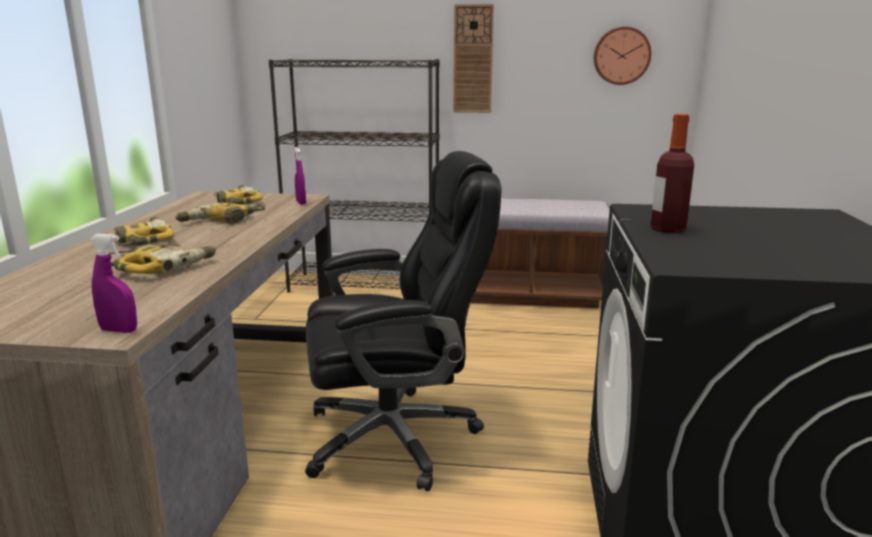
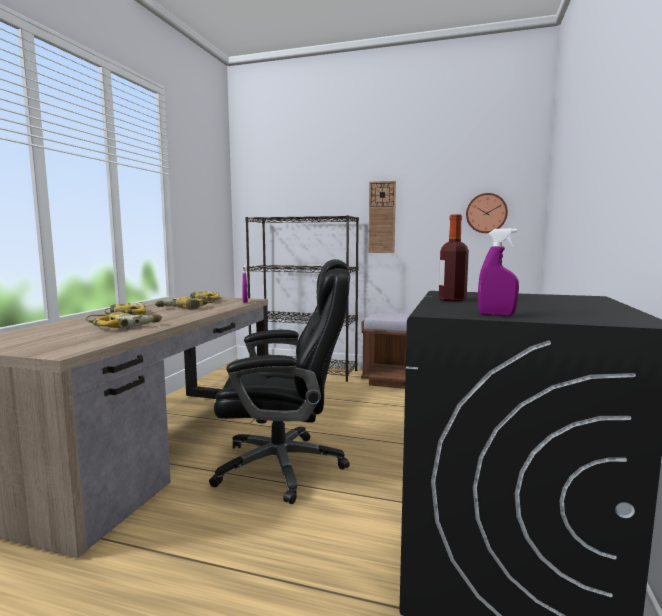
camera: 10 degrees right, 10 degrees down
purple spray bottle [90,234,137,333] -> purple spray bottle moved to [478,228,519,316]

